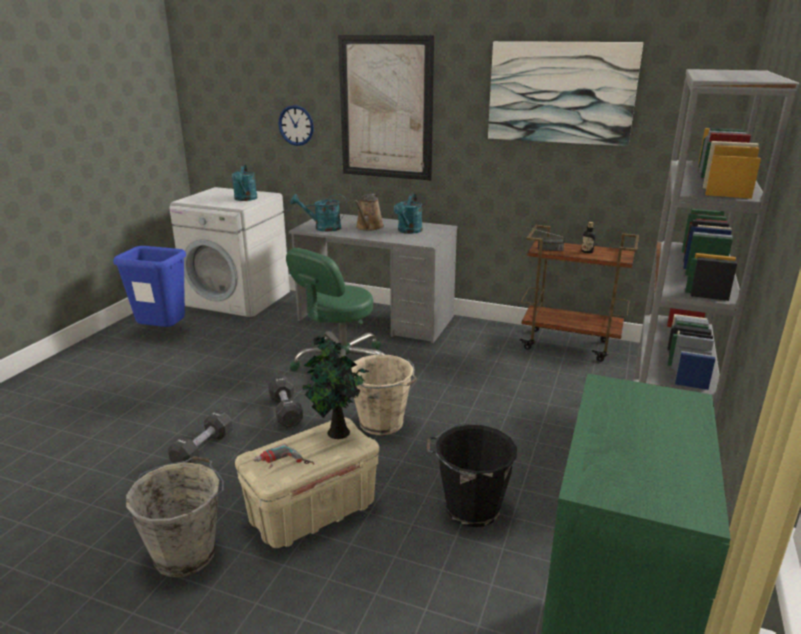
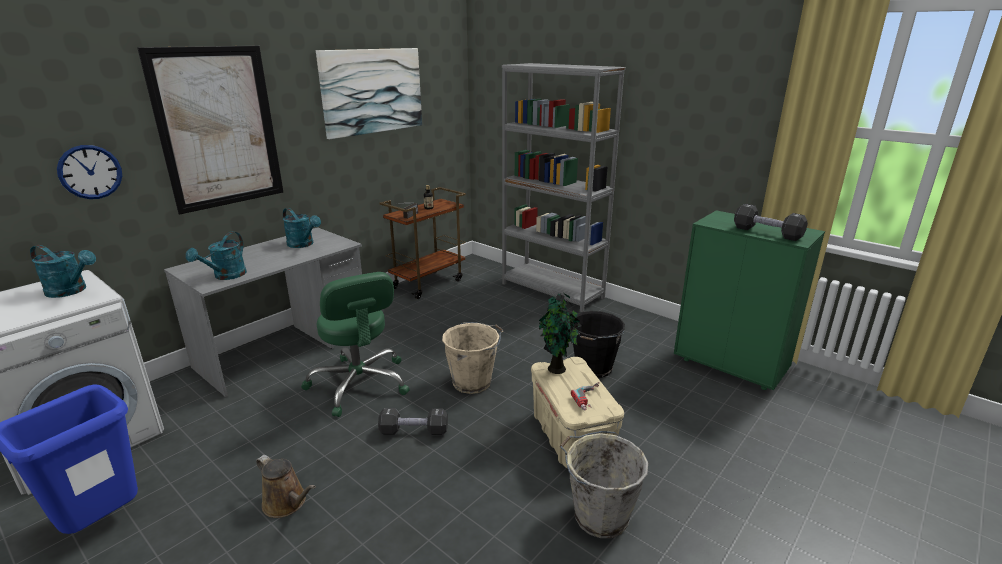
camera: 70 degrees left, 0 degrees up
black dumbbell [168,410,233,463] -> black dumbbell moved to [734,204,808,241]
brown watering can [354,194,384,231] -> brown watering can moved to [256,455,316,518]

